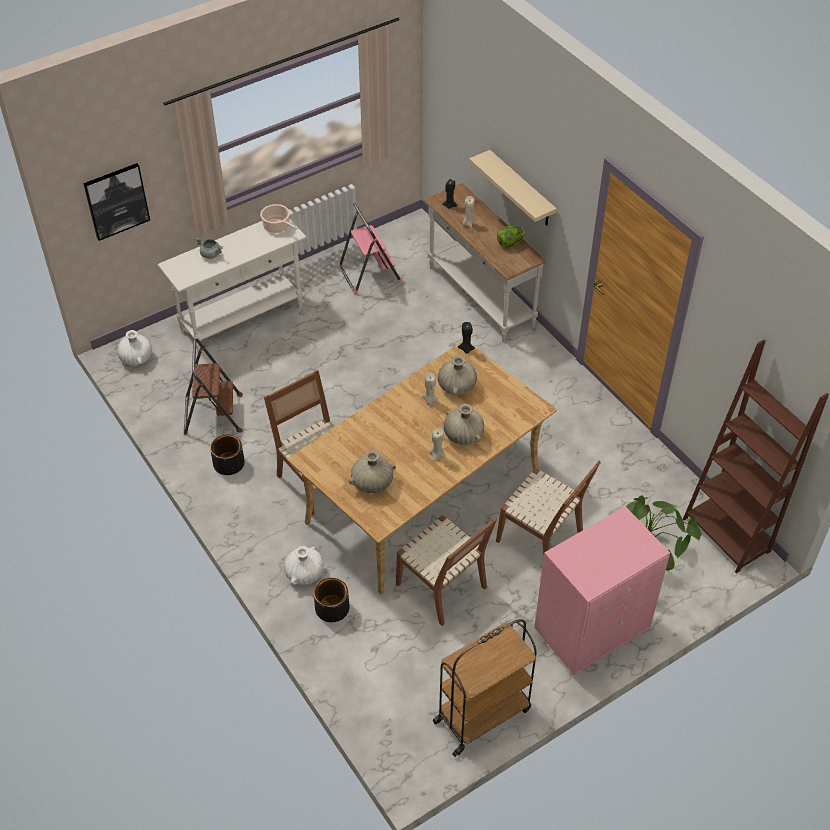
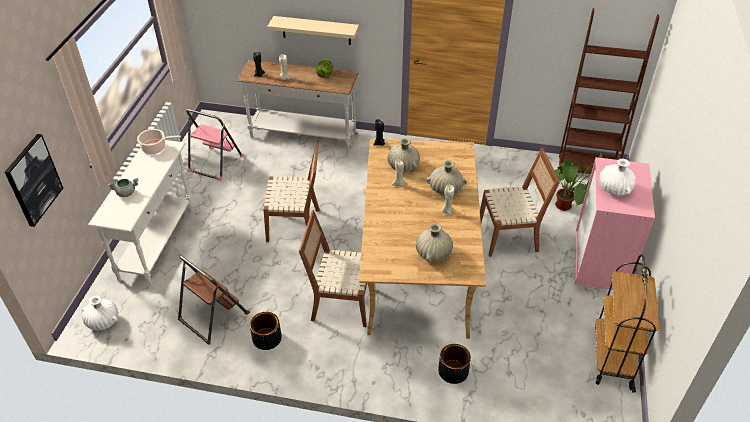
camera: 45 degrees left, 5 degrees down
white vase [283,546,324,585] -> white vase moved to [599,159,636,195]
chair [396,515,497,626] -> chair moved to [263,140,320,242]

